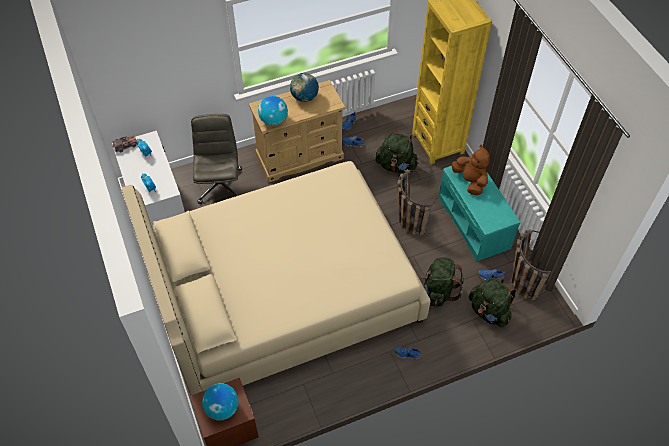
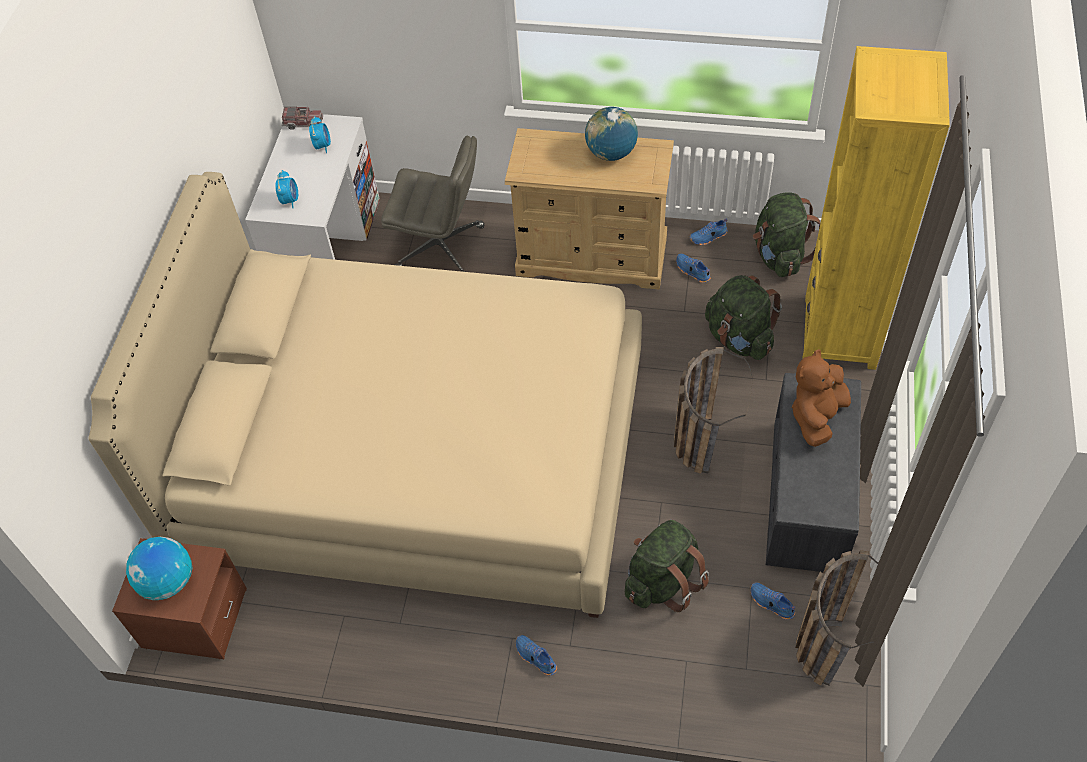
camera: 35 degrees right, 0 degrees up
grey office chair [191,114,242,204] -> grey office chair turned 75 degrees clockwise [381,136,485,272]
globe [258,96,288,126] -> none
turquoise bench [438,163,520,261] -> grey bench [766,373,861,572]
brown plush toy [452,145,490,195] -> brown plush toy turned 150 degrees counterclockwise [792,349,851,447]
green backpack [469,277,516,327] -> green backpack moved to [753,192,820,277]

